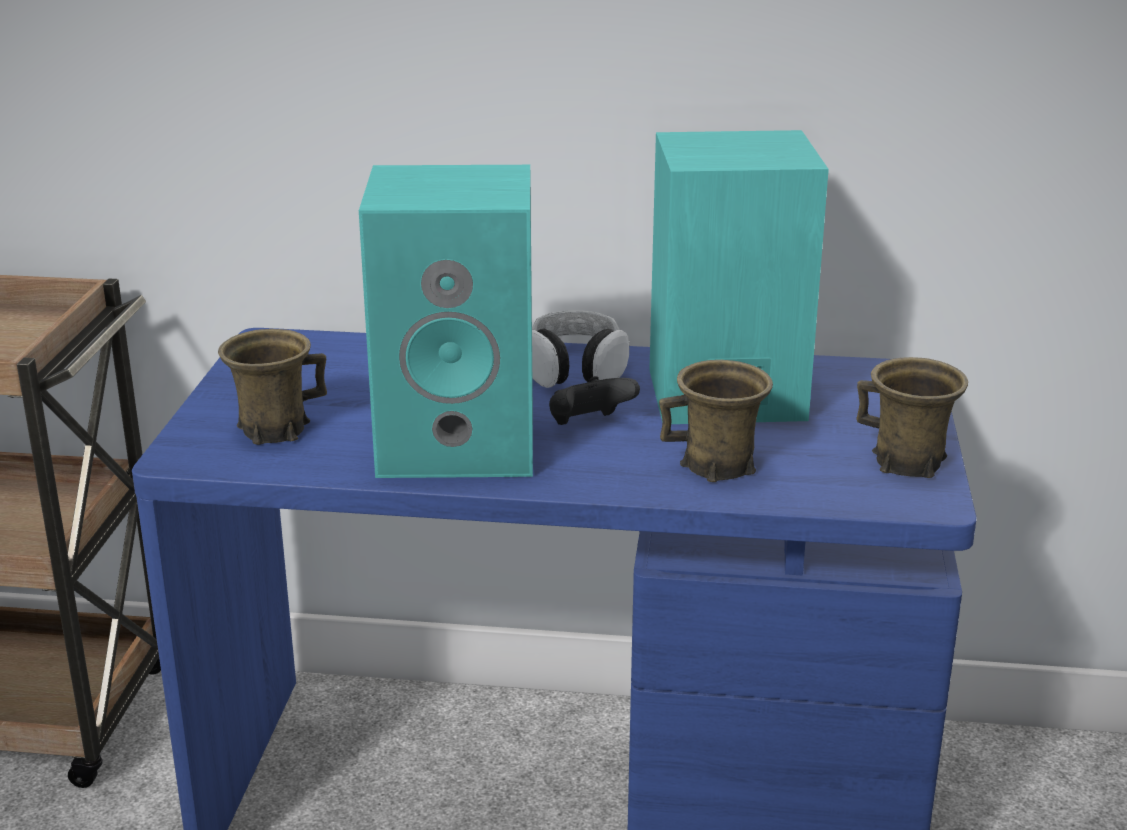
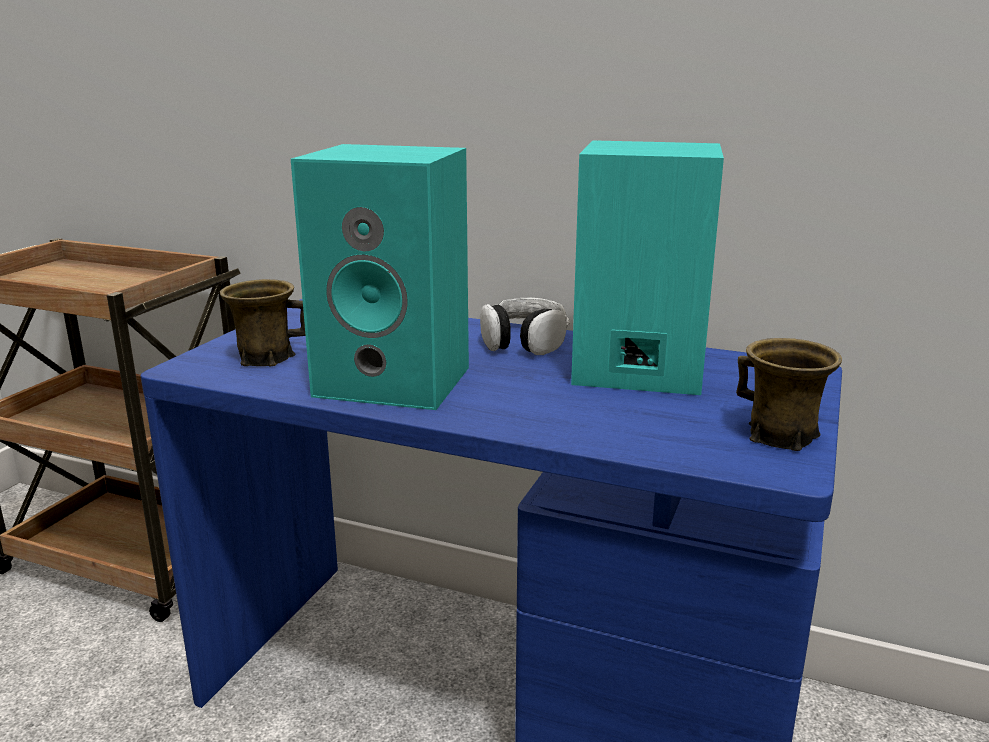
camera: 15 degrees right, 5 degrees down
black game controller [549,376,640,425] -> none
brown mug [659,360,773,482] -> none

